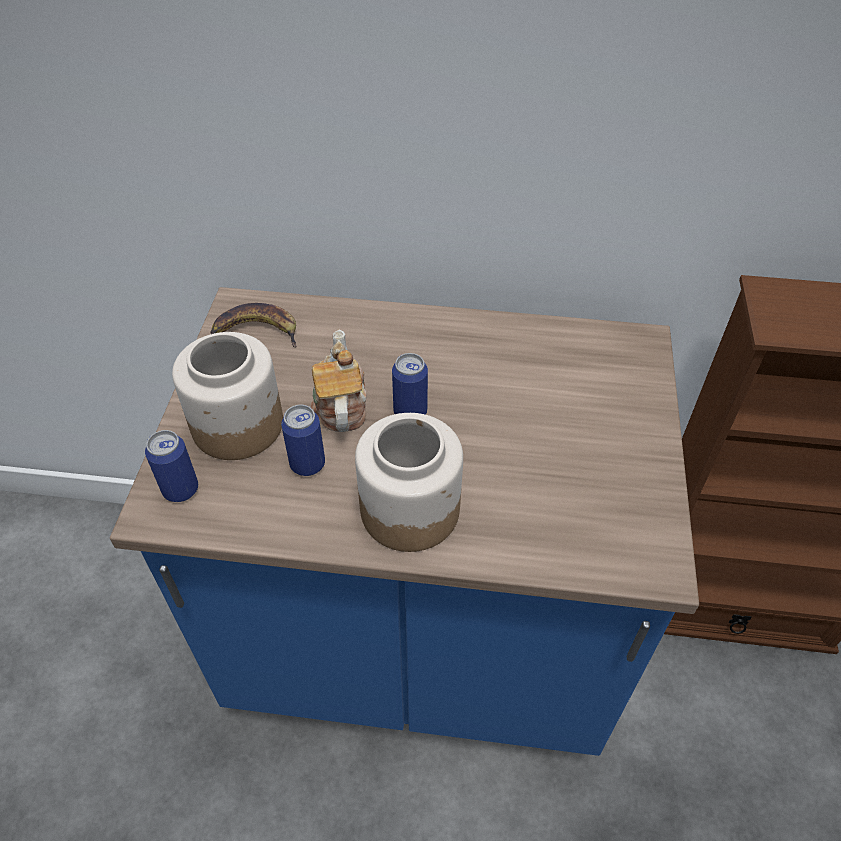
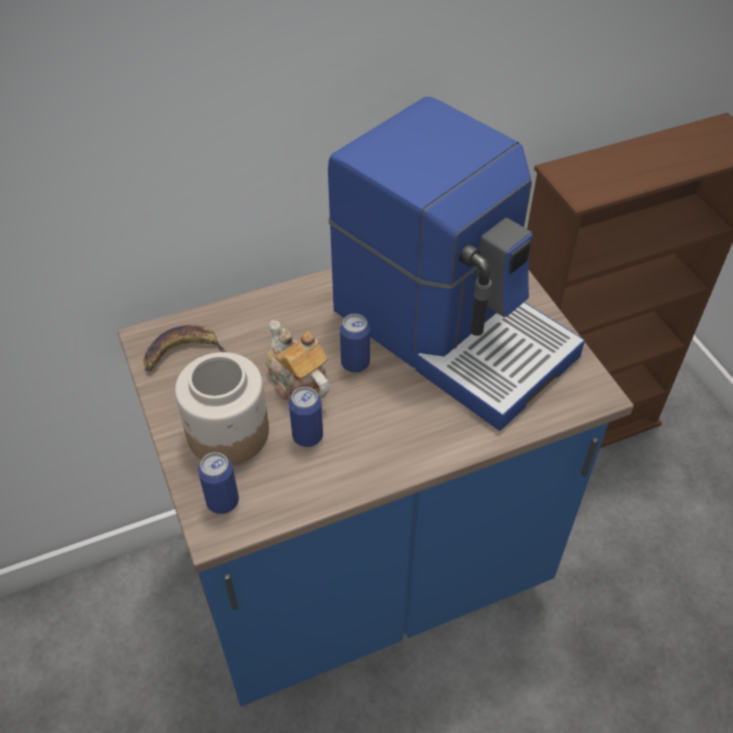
camera: 30 degrees left, 0 degrees up
jar [355,413,463,552] -> none
none -> coffee machine [328,97,585,431]

